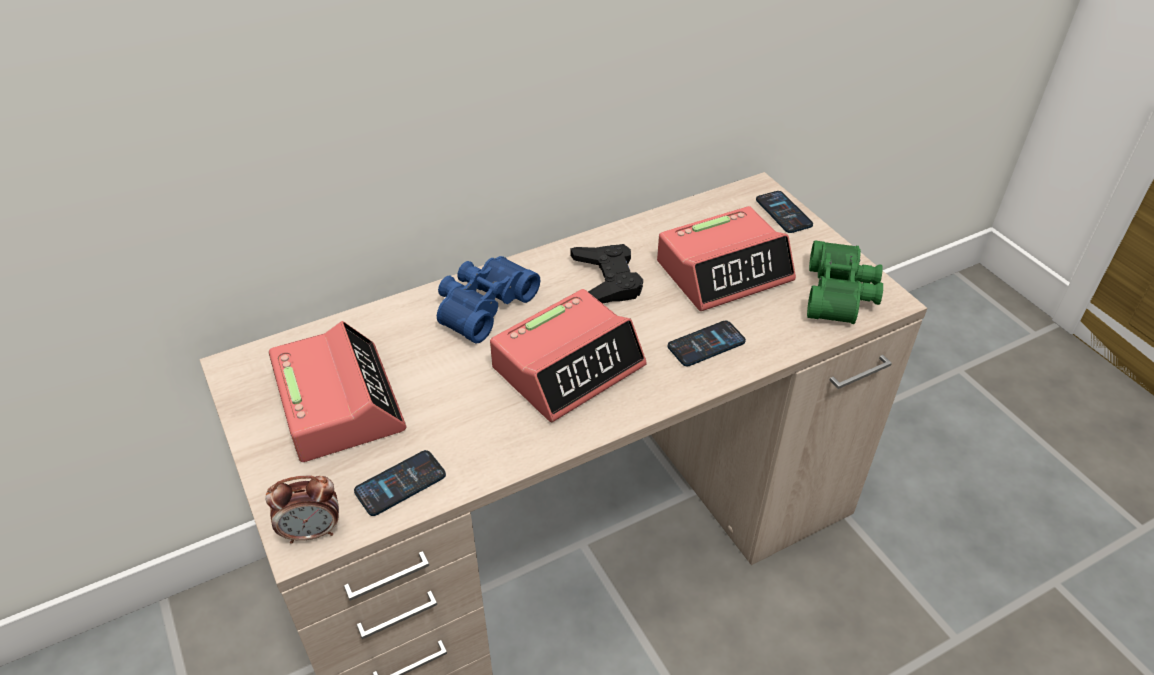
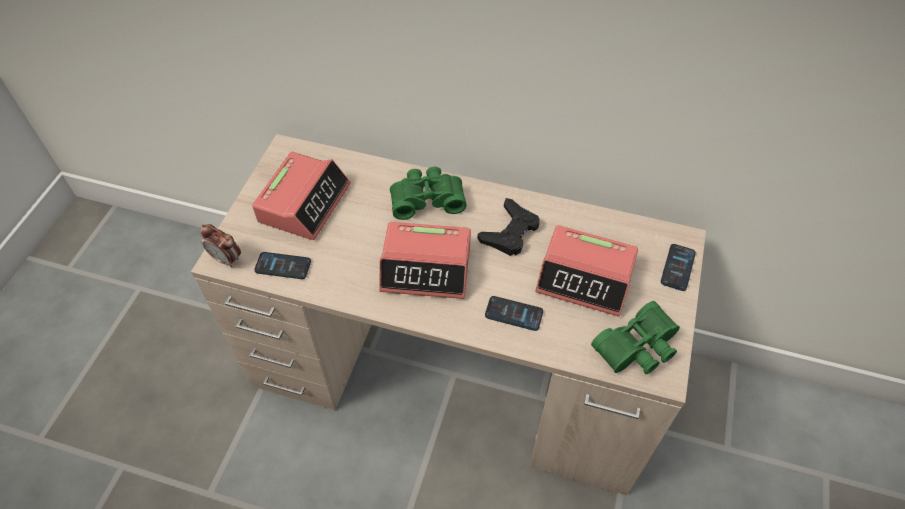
camera: 45 degrees right, 10 degrees up
blue binoculars [437,256,540,343] -> green binoculars [390,166,467,220]

